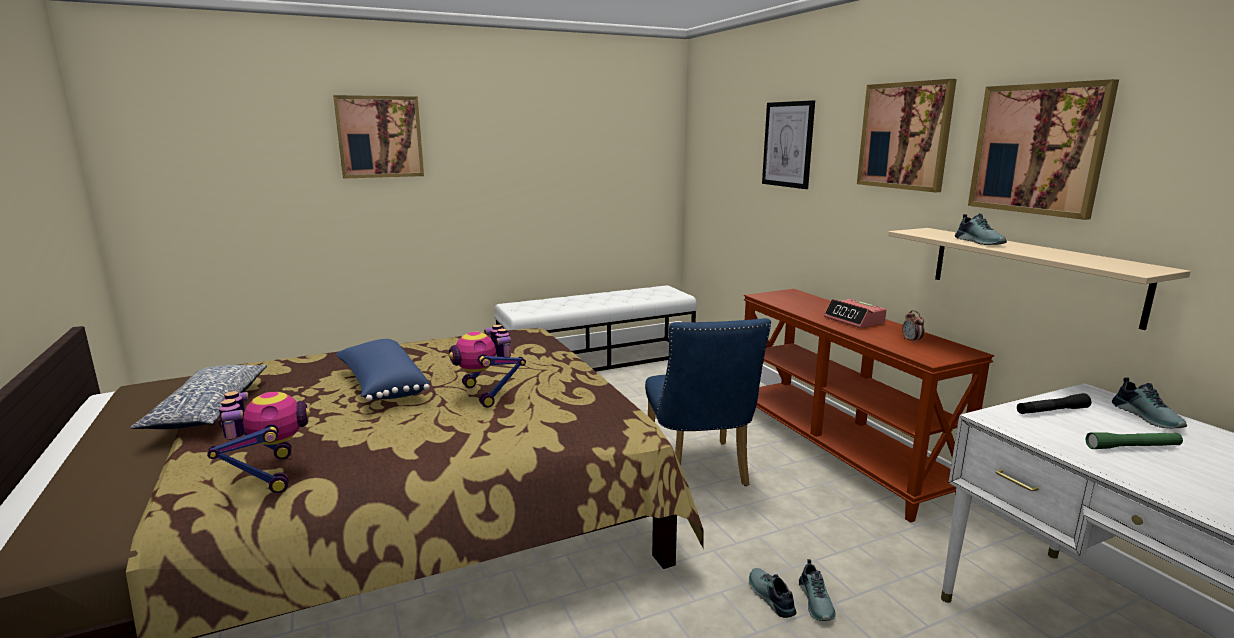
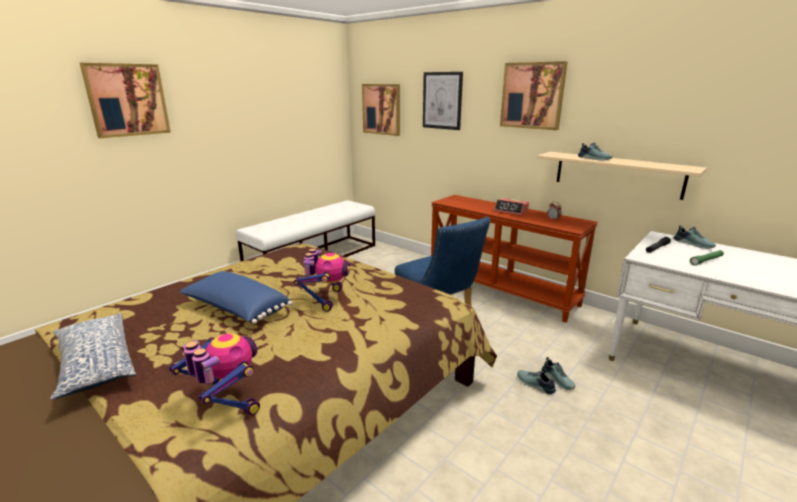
camera: 25 degrees left, 5 degrees up
toy robot [449,324,526,408] -> toy robot turned 120 degrees counterclockwise [294,249,350,312]
picture [968,79,1119,220] -> picture moved to [362,84,400,136]

